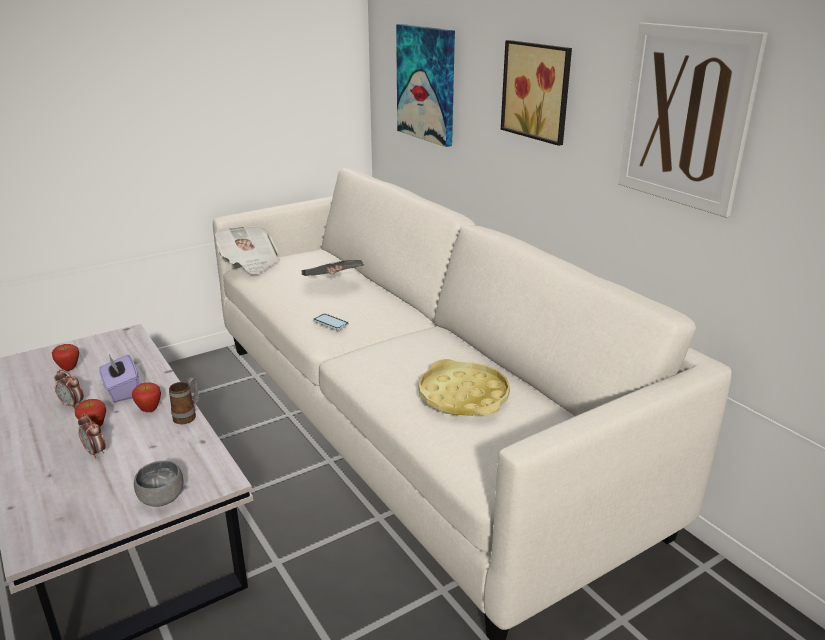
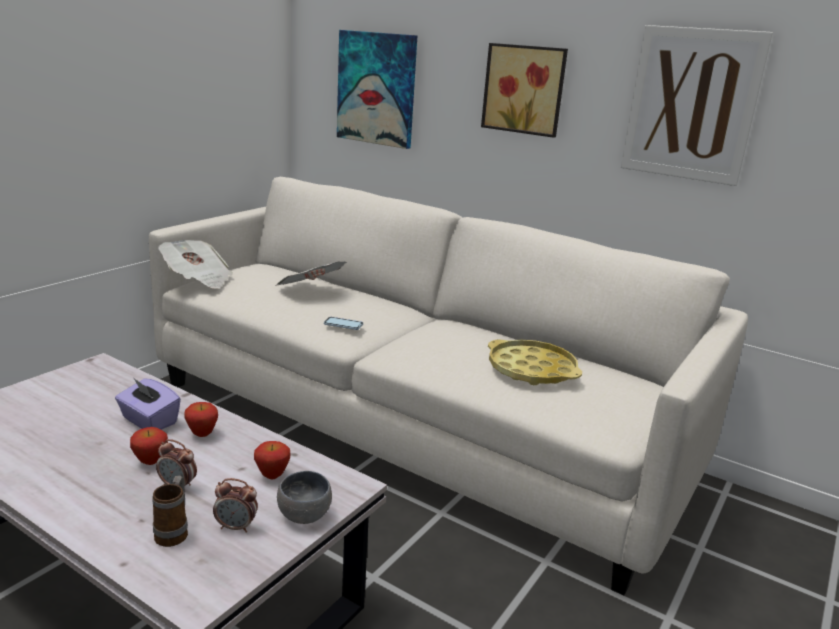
camera: 25 degrees left, 5 degrees down
apple [52,344,79,371] -> apple moved to [254,441,291,479]
alarm clock [54,370,84,409] -> alarm clock moved to [213,478,258,533]
mug [169,378,199,424] -> mug moved to [152,475,188,547]

